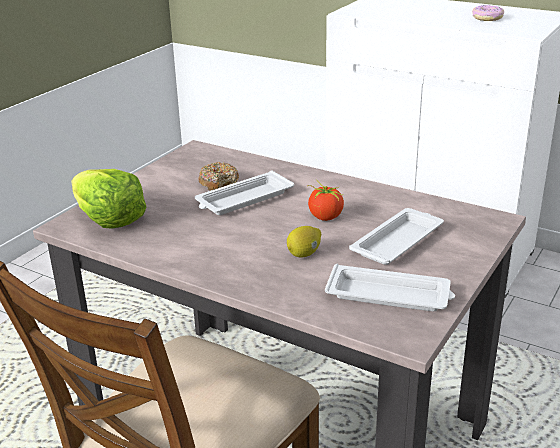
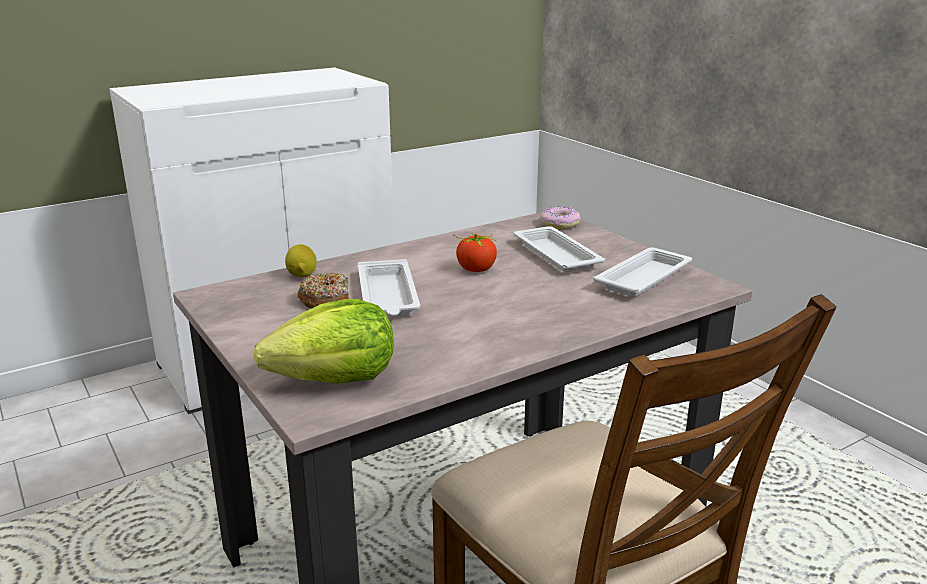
camera: 65 degrees left, 5 degrees down
lemon [287,226,321,258] -> lemon moved to [285,244,317,278]
donut [472,5,504,21] -> donut moved to [541,207,580,229]

